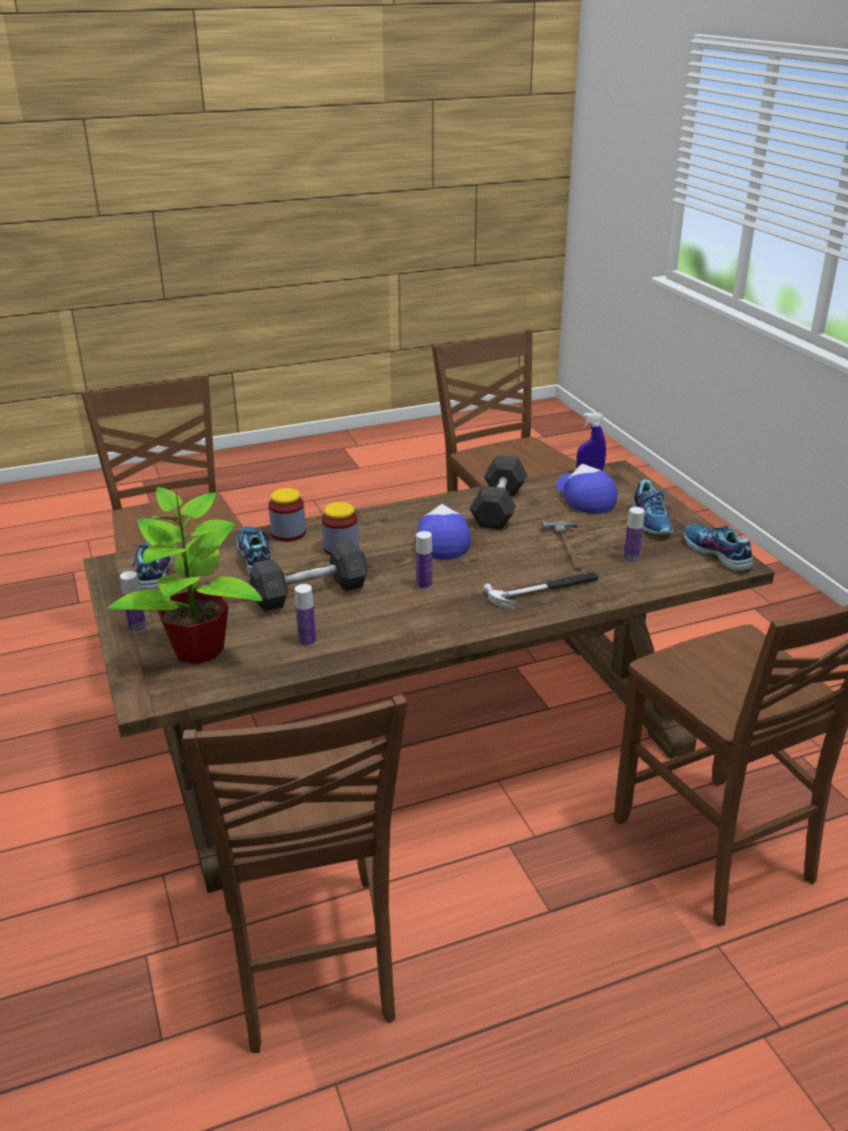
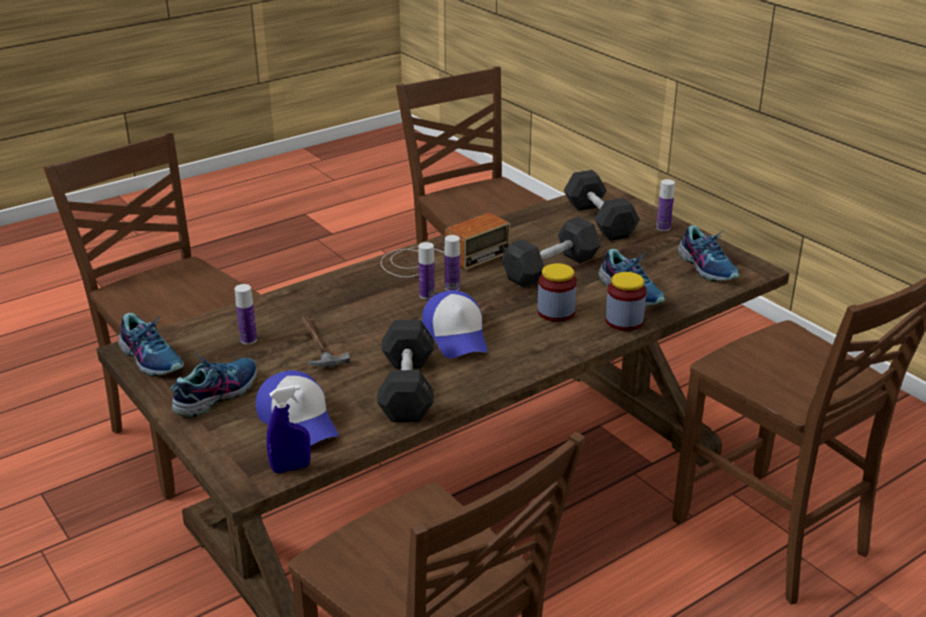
camera: 165 degrees right, 0 degrees up
potted plant [108,487,262,664] -> grey dumbbell [564,170,640,241]
bottle [295,584,316,647] -> bottle moved to [418,242,435,299]
hammer [483,571,599,610] -> none
shoe [631,479,673,534] -> shoe turned 60 degrees clockwise [171,353,257,418]
none -> radio [381,213,511,277]

